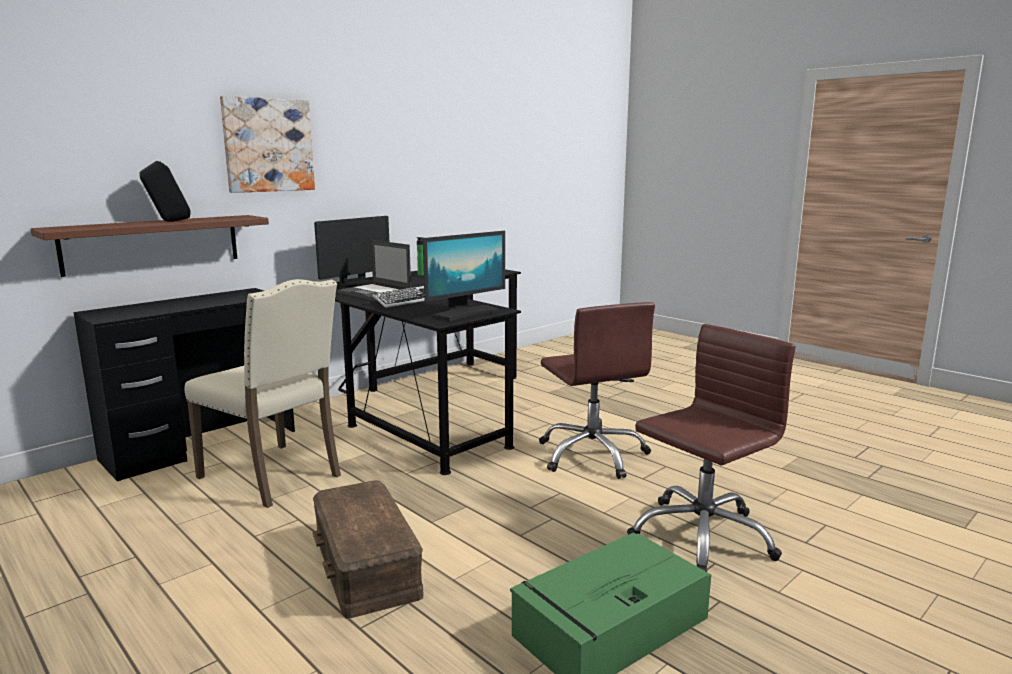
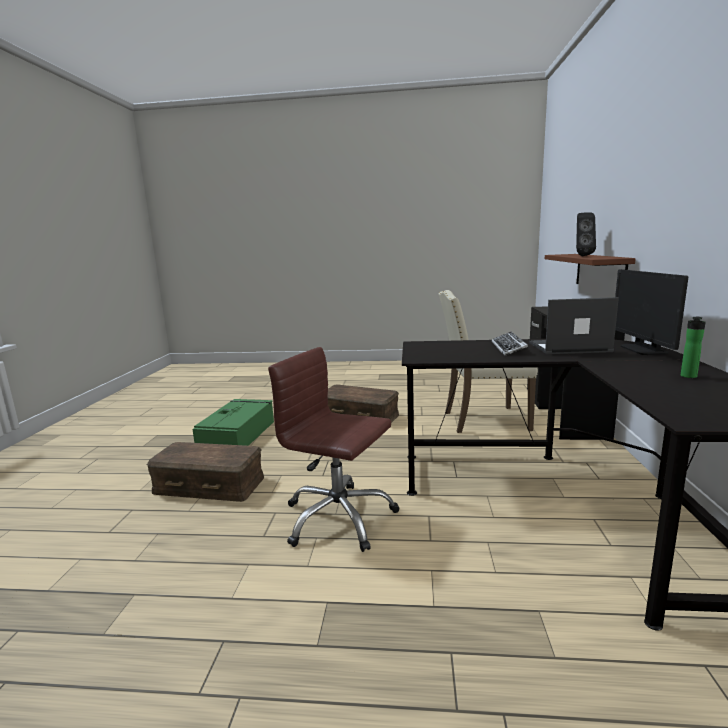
camera: 140 degrees right, 0 degrees up
picture [220,96,315,193] -> none
monitor [423,231,505,321] -> none
brown office chair [627,324,796,572] -> brown storage box [147,442,264,502]

